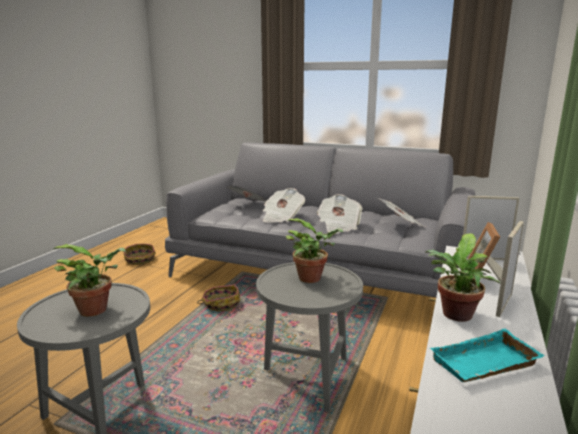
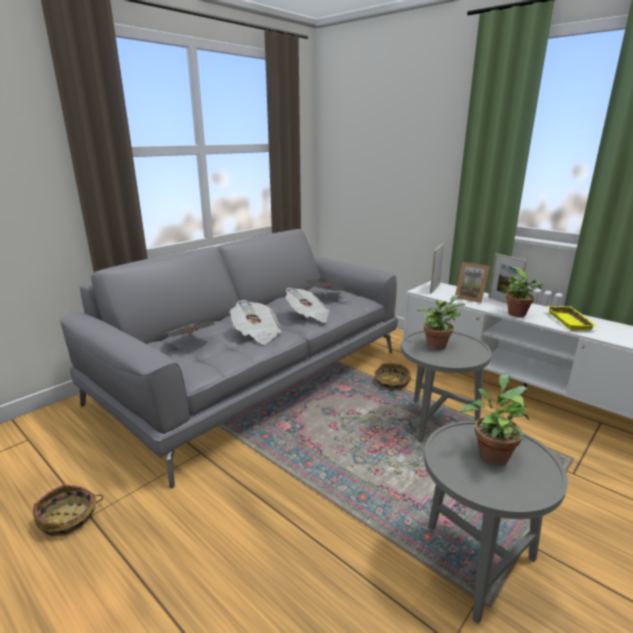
camera: 70 degrees left, 5 degrees up
basket [197,284,240,312] -> basket moved to [375,362,411,391]
turquoise tray [430,329,545,382] -> yellow tray [548,306,597,331]

